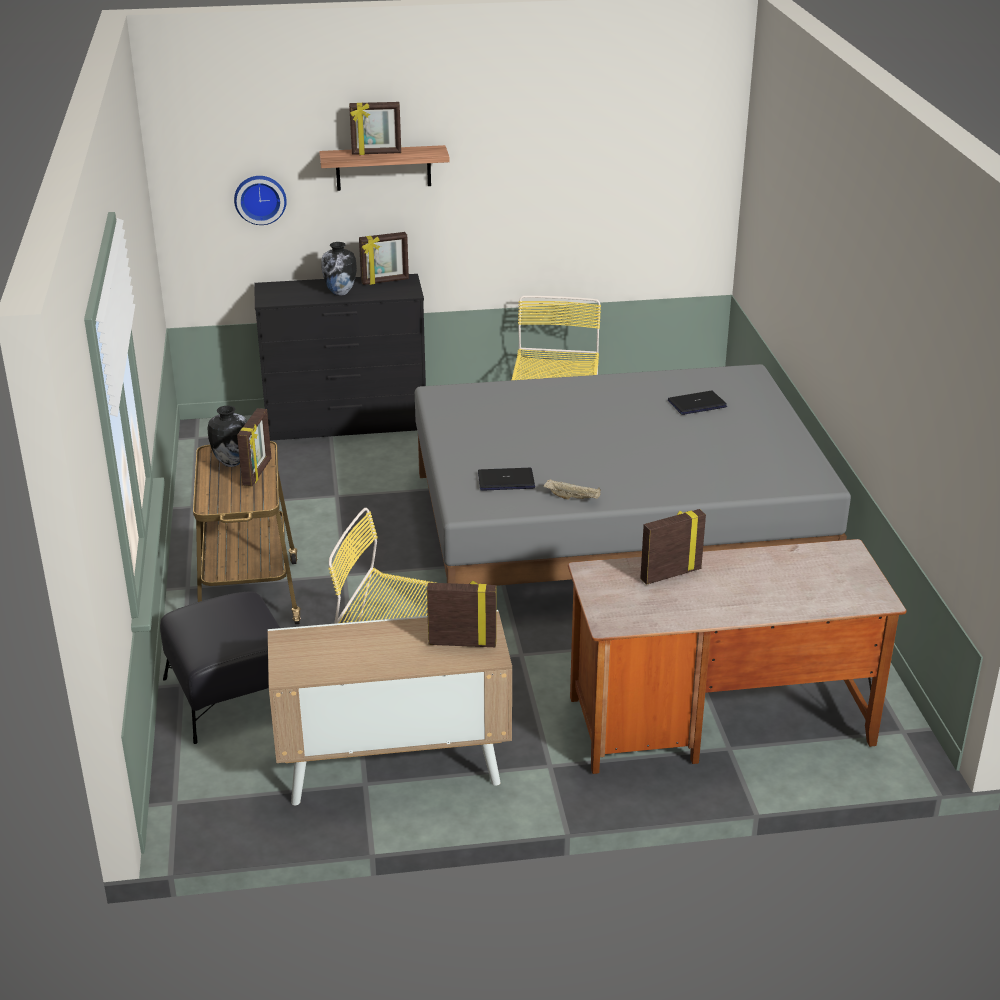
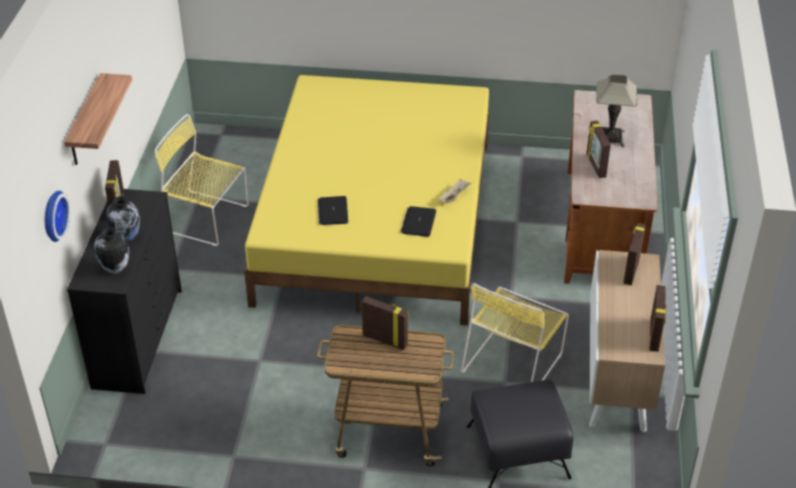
camera: 75 degrees left, 10 degrees up
vase [207,406,247,467] -> vase moved to [94,227,129,274]
picture frame [349,102,401,155] -> picture frame moved to [650,285,667,352]
grey bed [415,364,851,586] -> yellow bed [244,75,489,326]
laptop [668,391,727,415] -> laptop moved to [318,196,348,225]
none -> table lamp [596,74,637,147]

